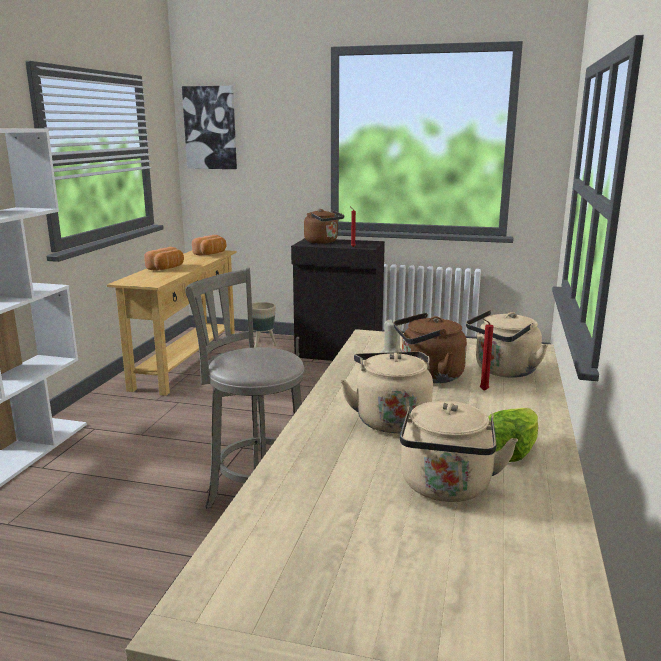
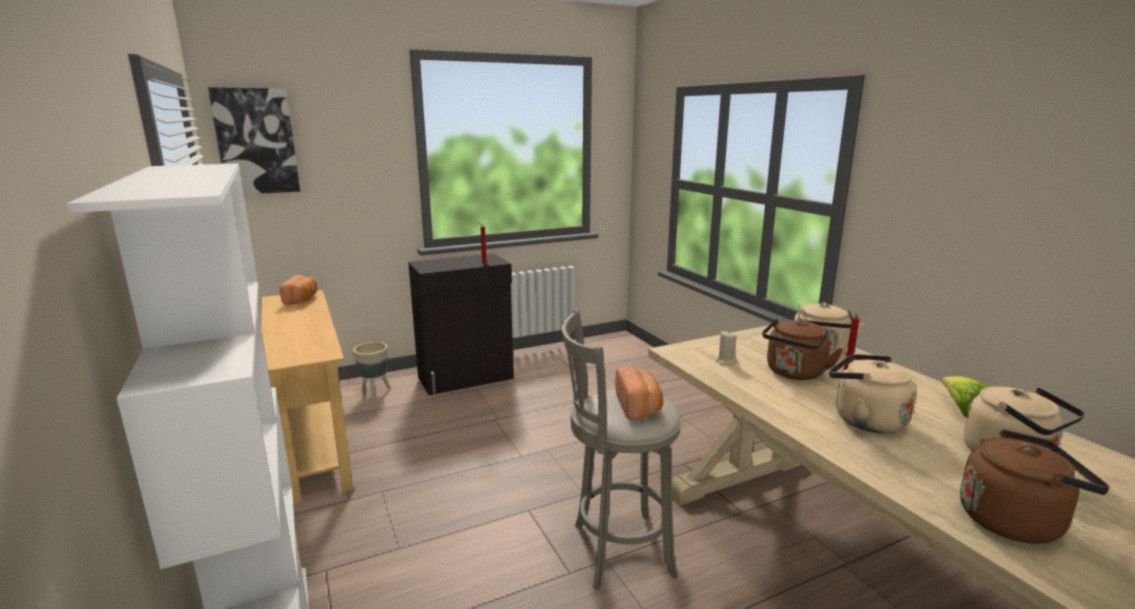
camera: 40 degrees left, 0 degrees up
bread [144,247,184,270] -> bread moved to [615,367,663,420]
brown kettle [304,209,344,244] -> brown kettle moved to [960,429,1110,544]

